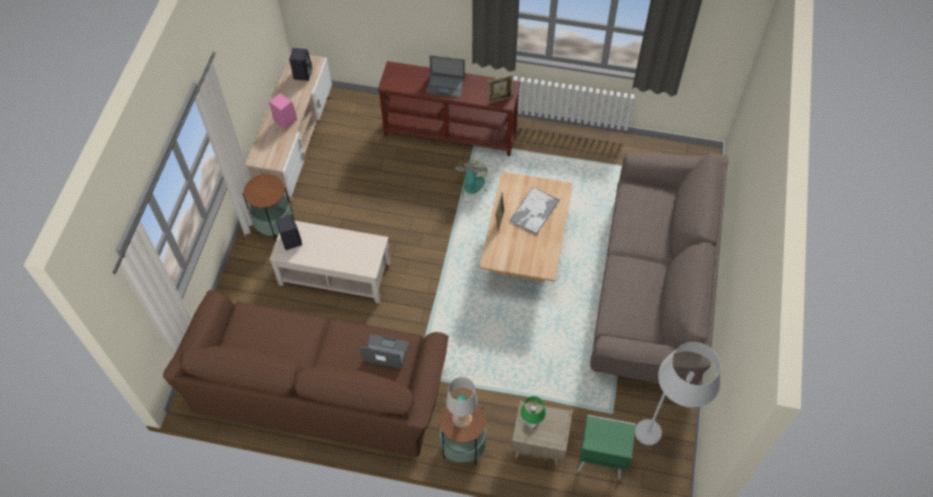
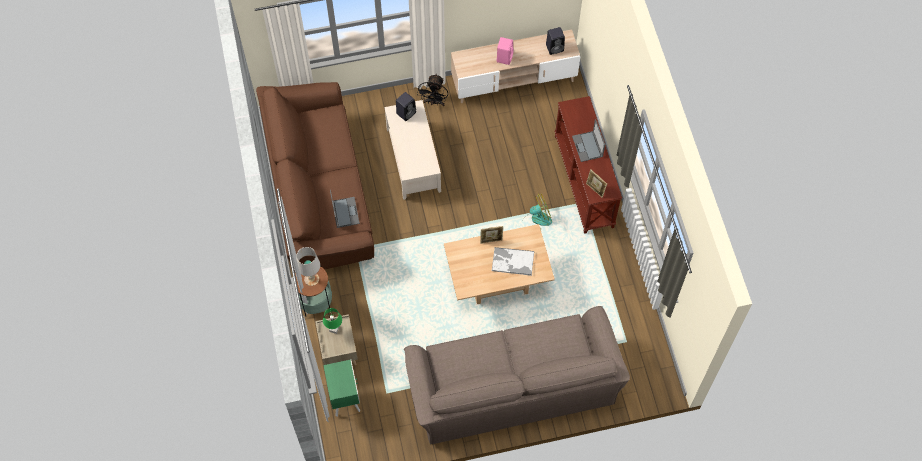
camera: 65 degrees right, 5 degrees up
side table [243,173,294,242] -> black fan [417,74,448,106]
white floor lamp [635,342,721,445] -> none

